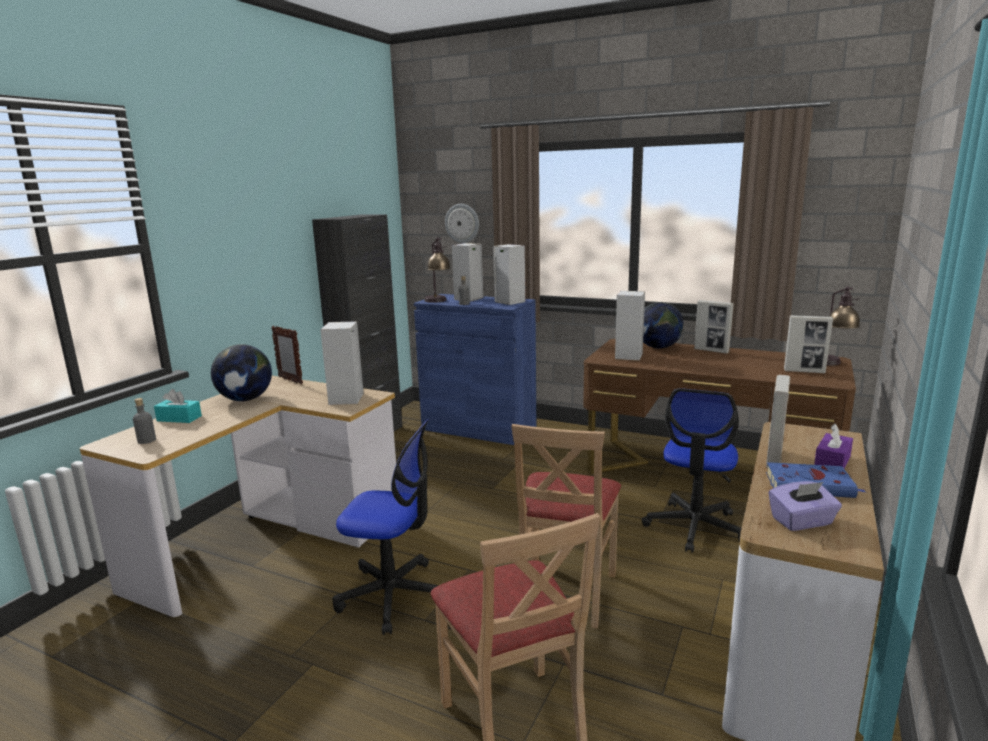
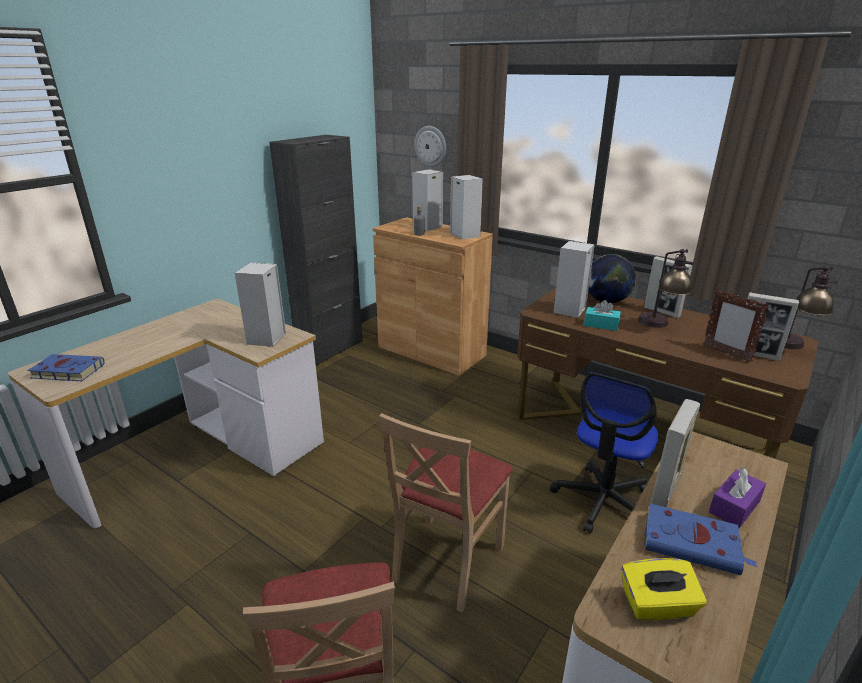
camera: 10 degrees right, 10 degrees up
grey bottle [133,398,156,444] -> blue book [27,354,105,381]
turquoise tissue box [154,389,202,423] -> turquoise tissue box moved to [584,300,621,331]
globe [211,344,272,401] -> none
picture frame [271,326,303,385] -> picture frame moved to [703,290,770,362]
office chair [333,419,439,635] -> none
blue cabinet [414,294,536,445] -> brown cabinet [373,217,493,376]
table lamp [424,237,451,303] -> table lamp moved to [638,249,694,328]
purple tissue box [769,481,842,531] -> yellow tissue box [622,558,707,621]

